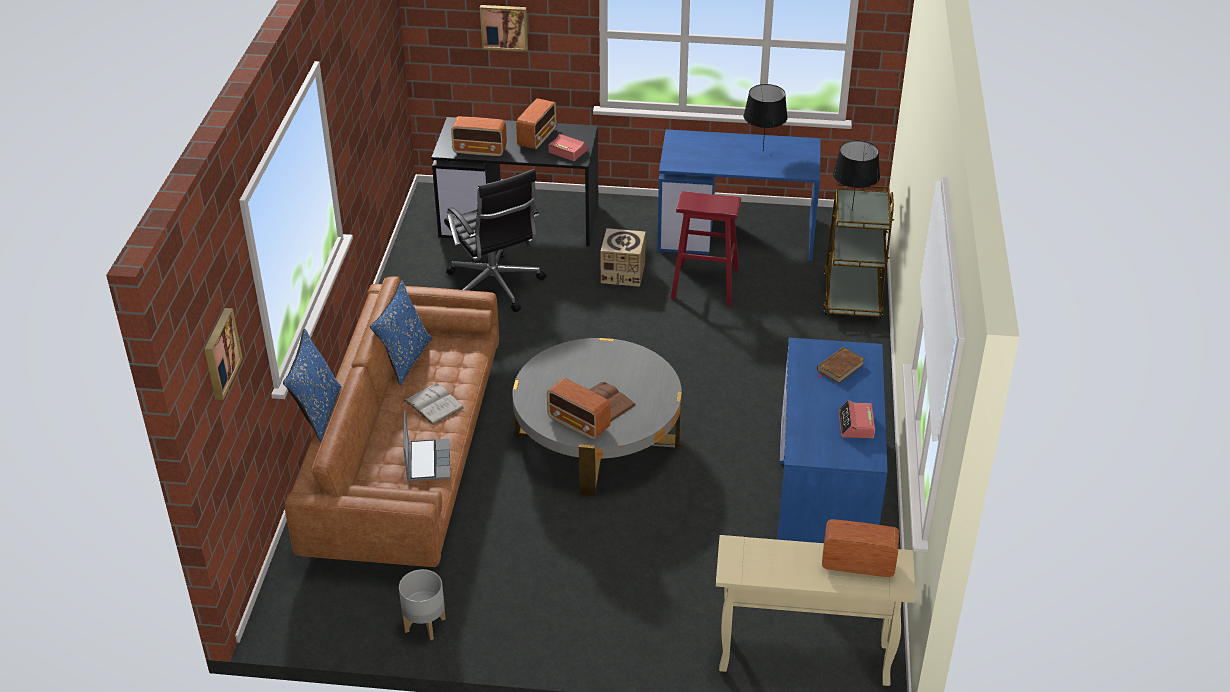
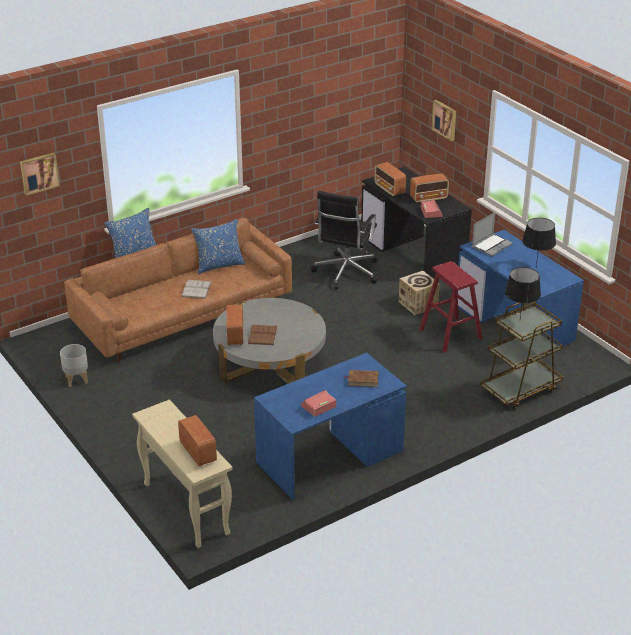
camera: 50 degrees right, 5 degrees down
laptop [403,410,450,482] -> laptop moved to [472,212,513,256]

